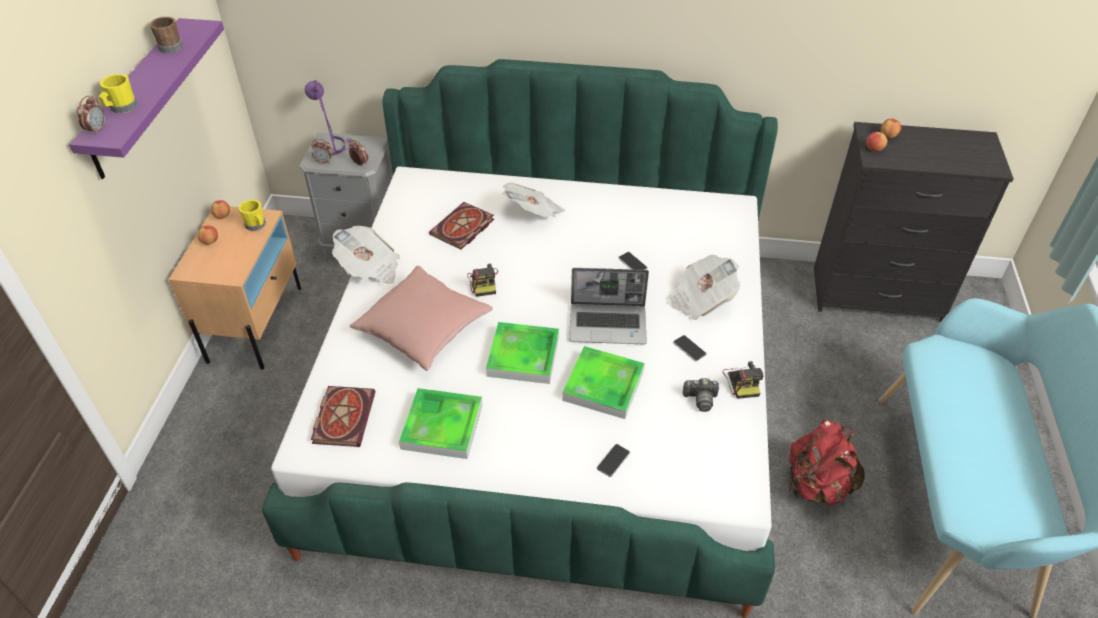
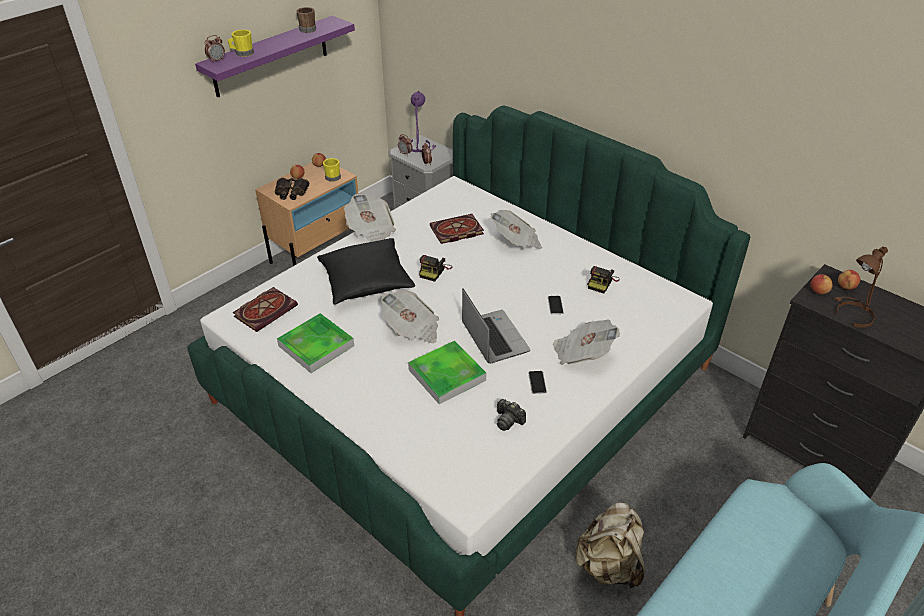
camera: 35 degrees right, 5 degrees down
pink pillow [350,266,493,371] -> black pillow [317,238,415,305]
tray [486,322,559,384] -> newspaper [381,290,439,343]
laptop [569,268,649,344] -> laptop turned 150 degrees counterclockwise [462,288,530,364]
phone [597,444,630,477] -> none
camera [723,361,764,399] -> camera moved to [587,266,620,294]
red backpack [788,420,865,506] -> beige backpack [575,502,644,589]
none -> binoculars [275,178,309,200]
none -> brown table lamp [834,247,888,327]

